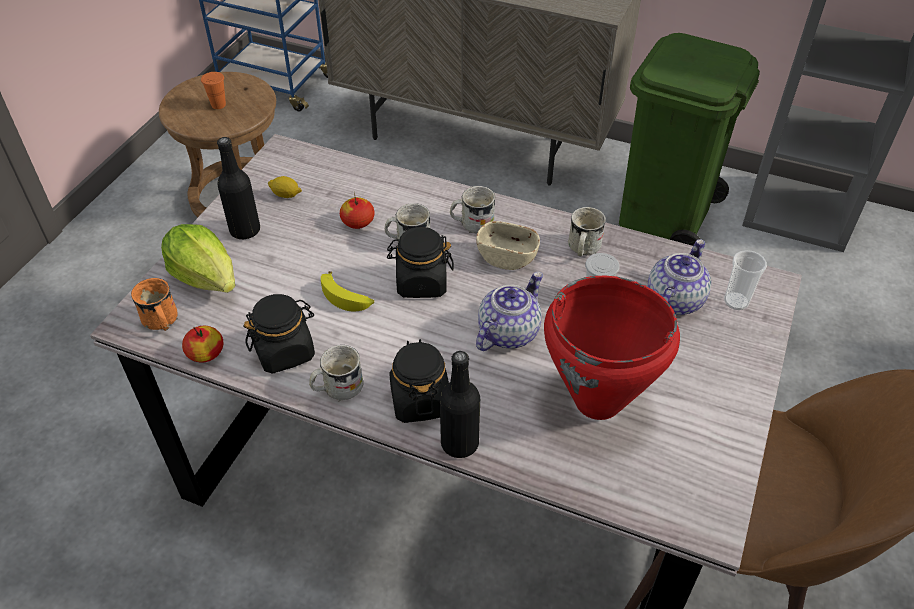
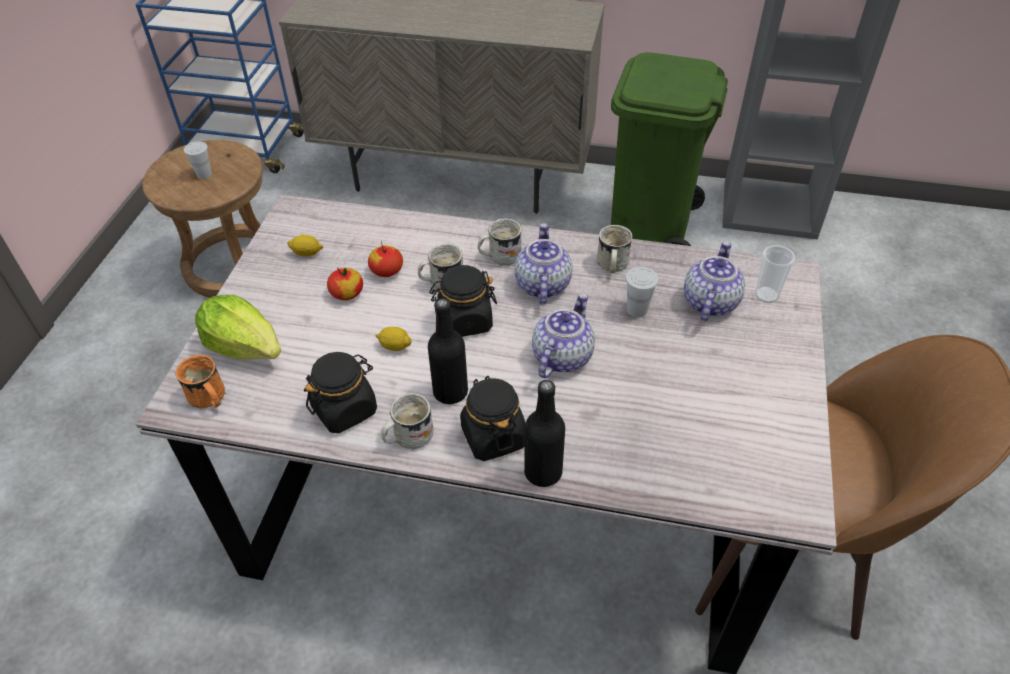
camera: 10 degrees left, 0 degrees up
apple [182,326,223,362] -> apple moved to [327,268,363,300]
orange cup [201,72,226,109] -> white cup [184,141,212,179]
black bottle [217,137,260,240] -> black bottle moved to [428,298,468,404]
banana [321,271,374,311] -> lemon [376,327,412,351]
beige bowl [476,221,540,270] -> teapot [515,223,572,304]
red cooking pot [544,276,680,420] -> none

